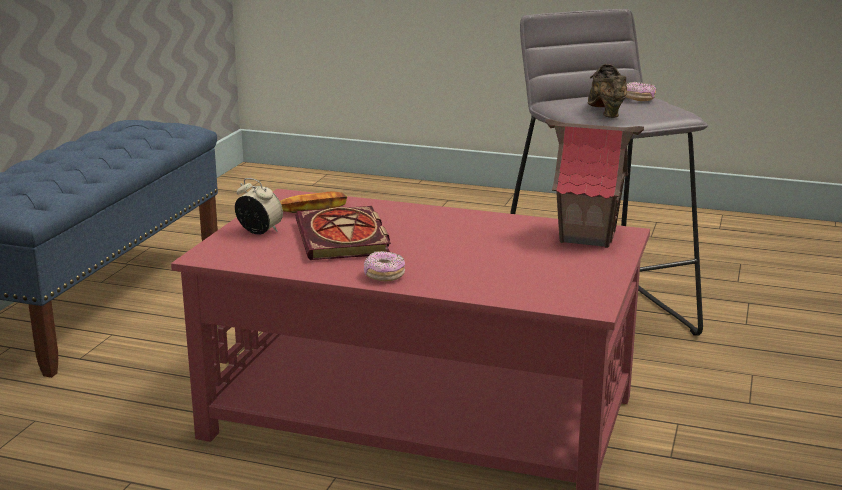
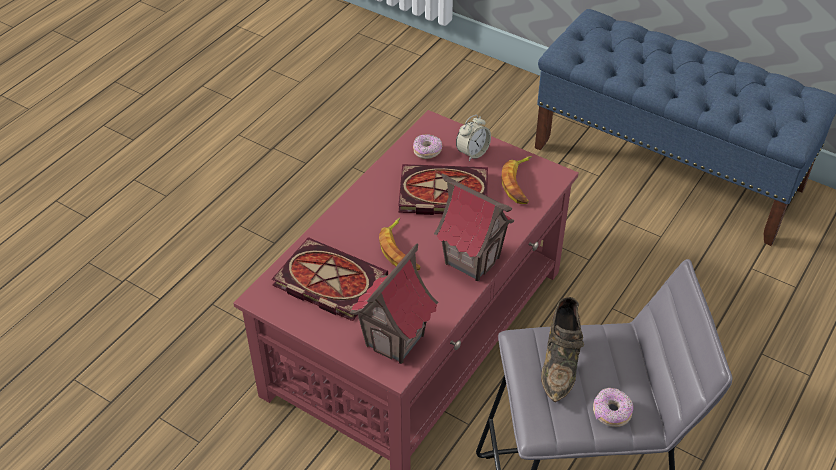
camera: 105 degrees right, 25 degrees up
donut [364,251,405,281] -> donut moved to [413,134,442,159]
brown shoe [588,64,627,118] -> brown shoe turned 90 degrees clockwise [541,297,584,402]
none -> book [272,237,388,321]
none -> banana [379,218,420,271]
none -> toy house [434,174,514,281]

